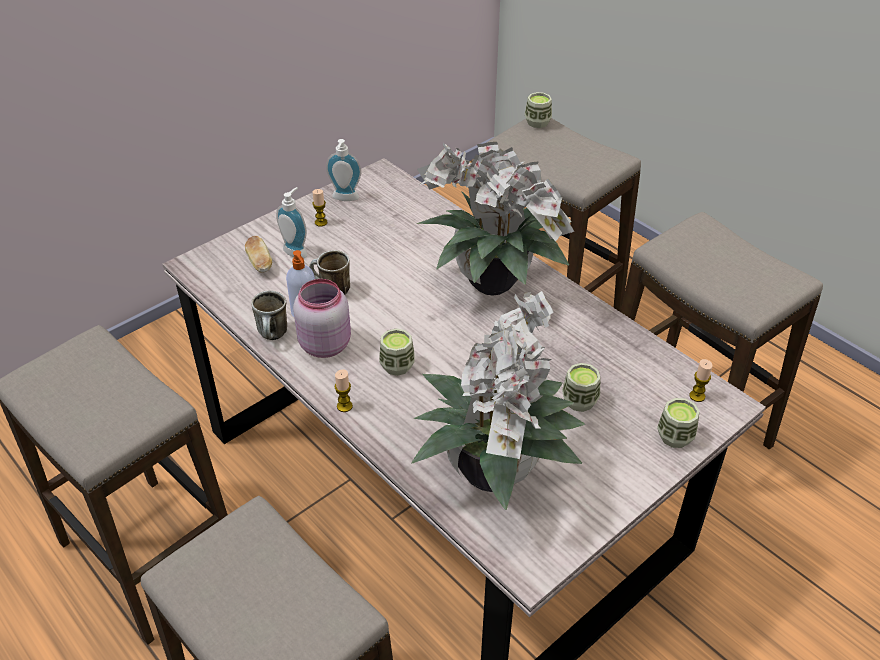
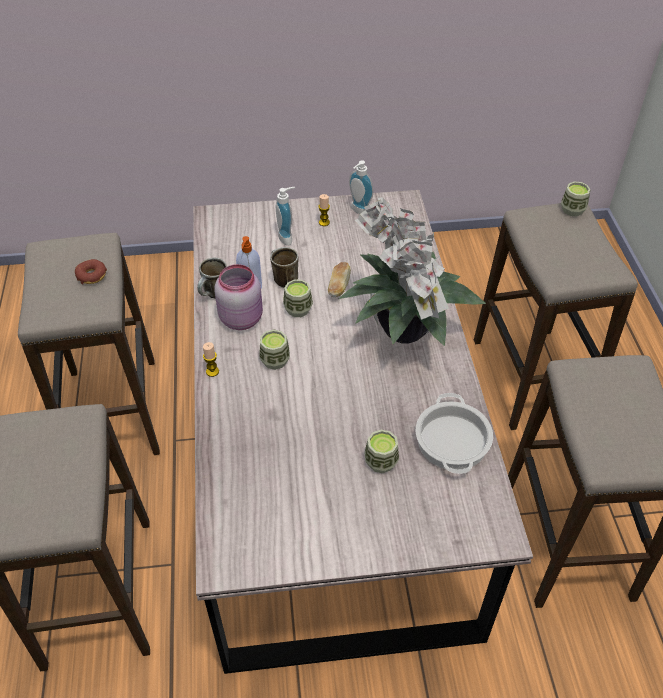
camera: 35 degrees right, 5 degrees up
bread [245,236,272,273] -> bread moved to [328,262,351,297]
potted plant [411,291,585,510] -> none
cup [657,398,700,448] -> cup moved to [283,279,313,317]
candle [689,359,713,402] -> none
none -> donut [75,259,107,284]
none -> cooking pot [416,393,493,474]

